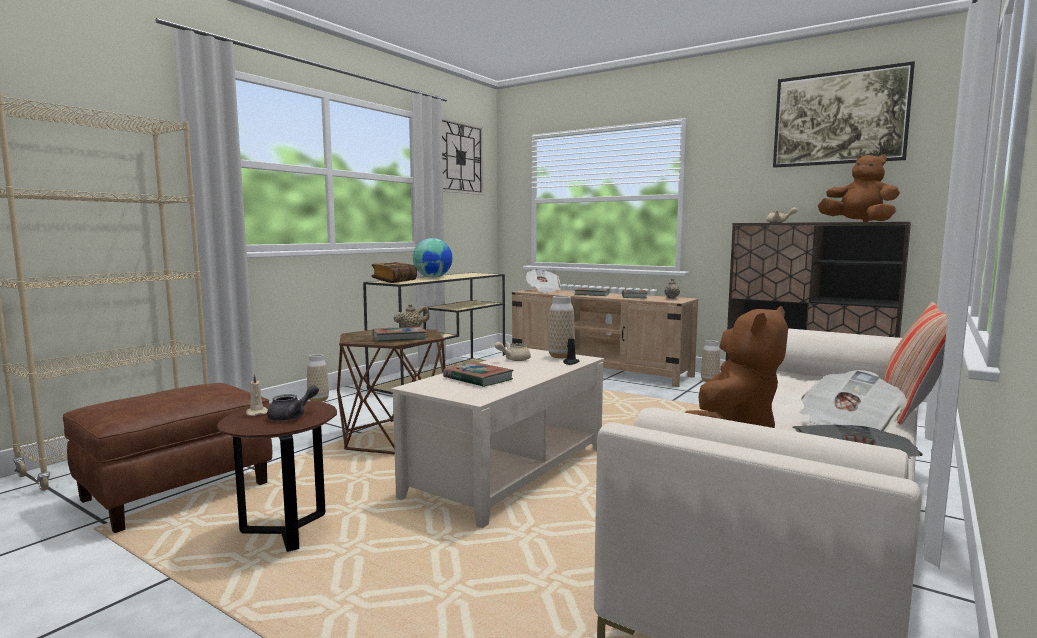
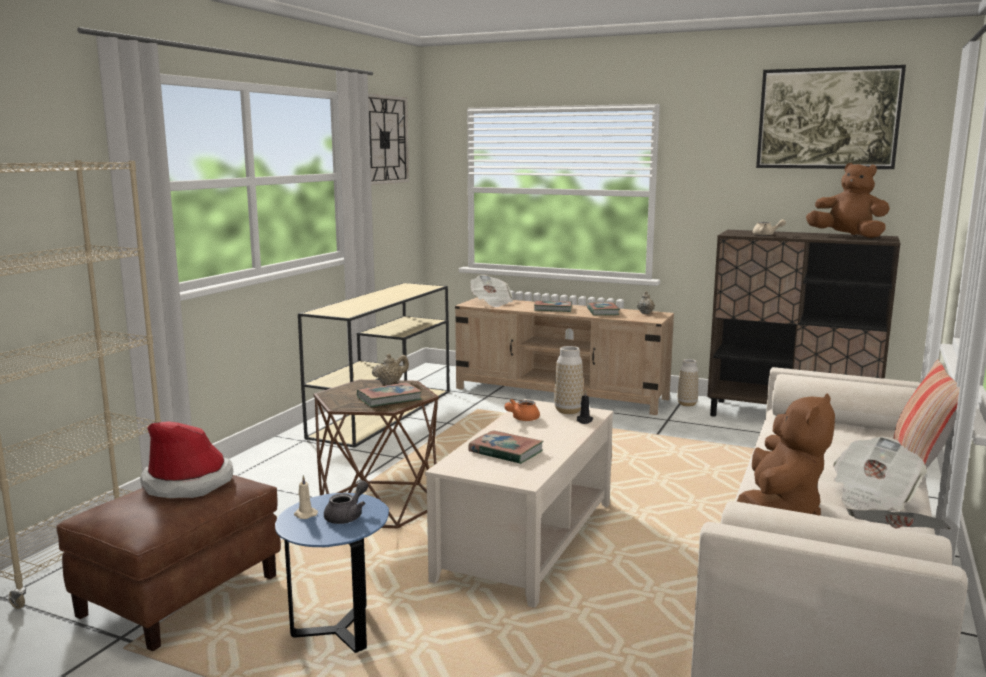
camera: 10 degrees left, 5 degrees up
brown side table [217,401,337,552] -> blue side table [275,493,389,653]
vase [307,354,329,402] -> none
book [371,262,417,283] -> none
globe [413,238,453,278] -> none
beige teapot [495,342,531,361] -> orange teapot [504,399,540,421]
none -> hat [140,421,233,498]

